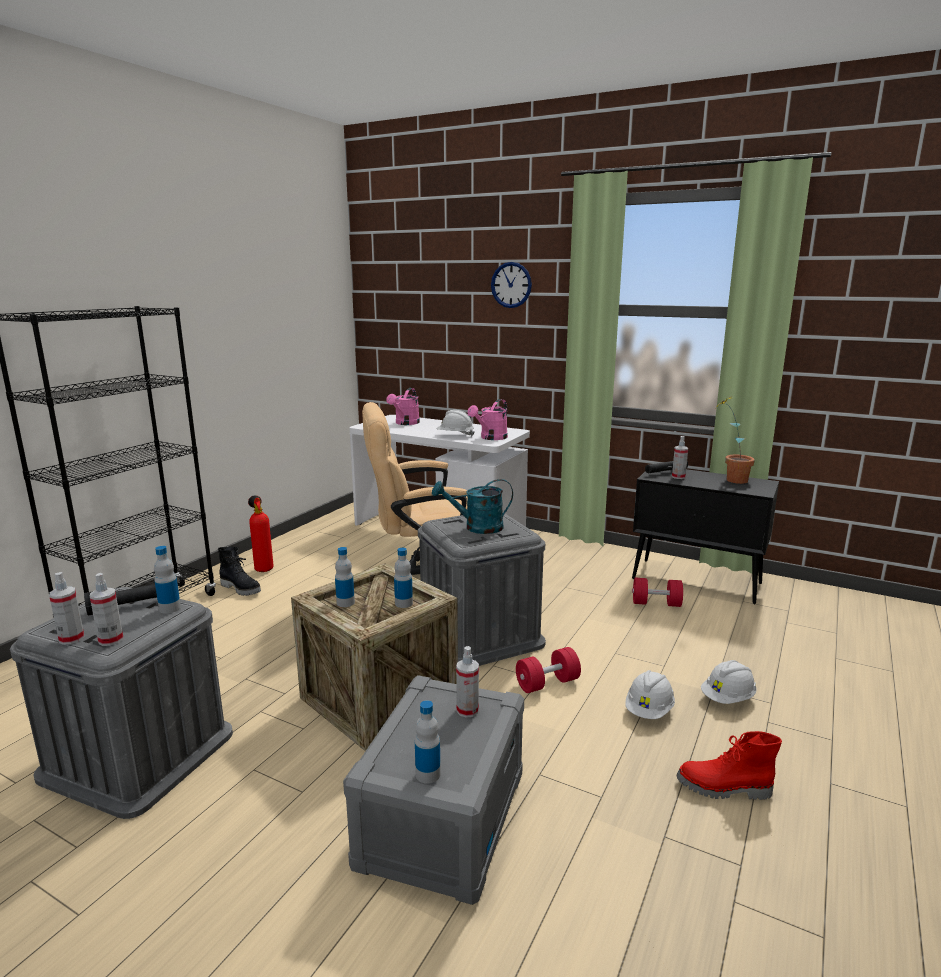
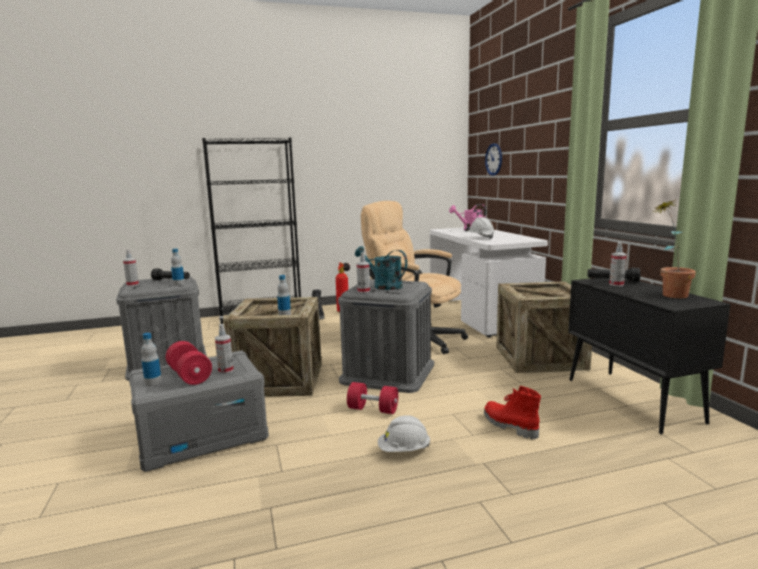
camera: 45 degrees right, 5 degrees down
spray bottle [90,573,123,646] -> spray bottle moved to [357,252,370,293]
bottle [335,547,355,607] -> none
pink watering can [468,399,508,440] -> none
wall clock [491,262,532,308] -> wall clock moved to [485,143,502,176]
red dumbbell [632,578,683,607] -> red dumbbell moved to [166,341,212,385]
red boot [676,731,782,800] -> red boot moved to [484,386,541,440]
white hard hat [701,660,757,704] -> none
none -> crate [496,281,592,373]

